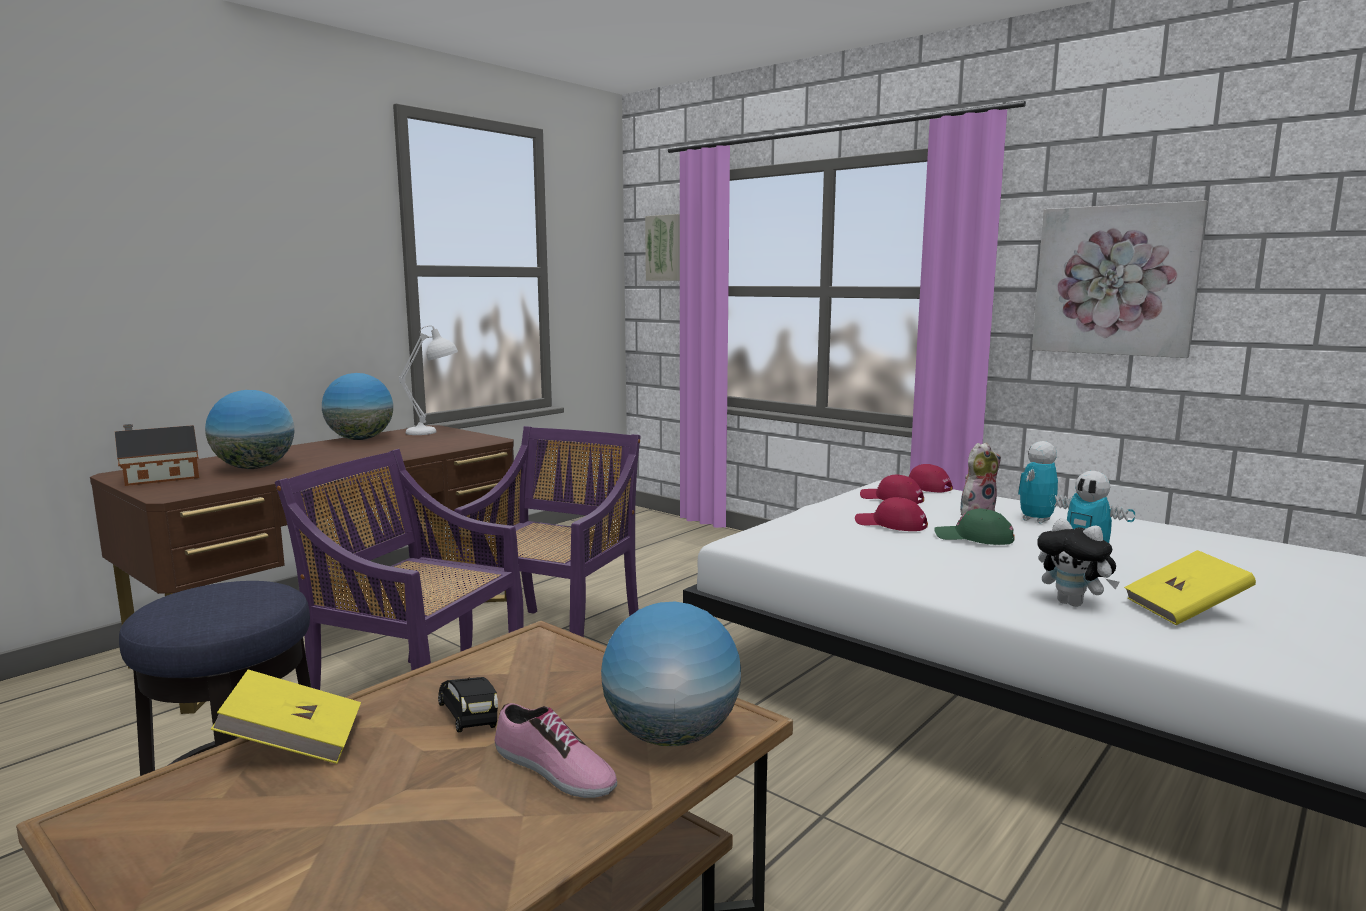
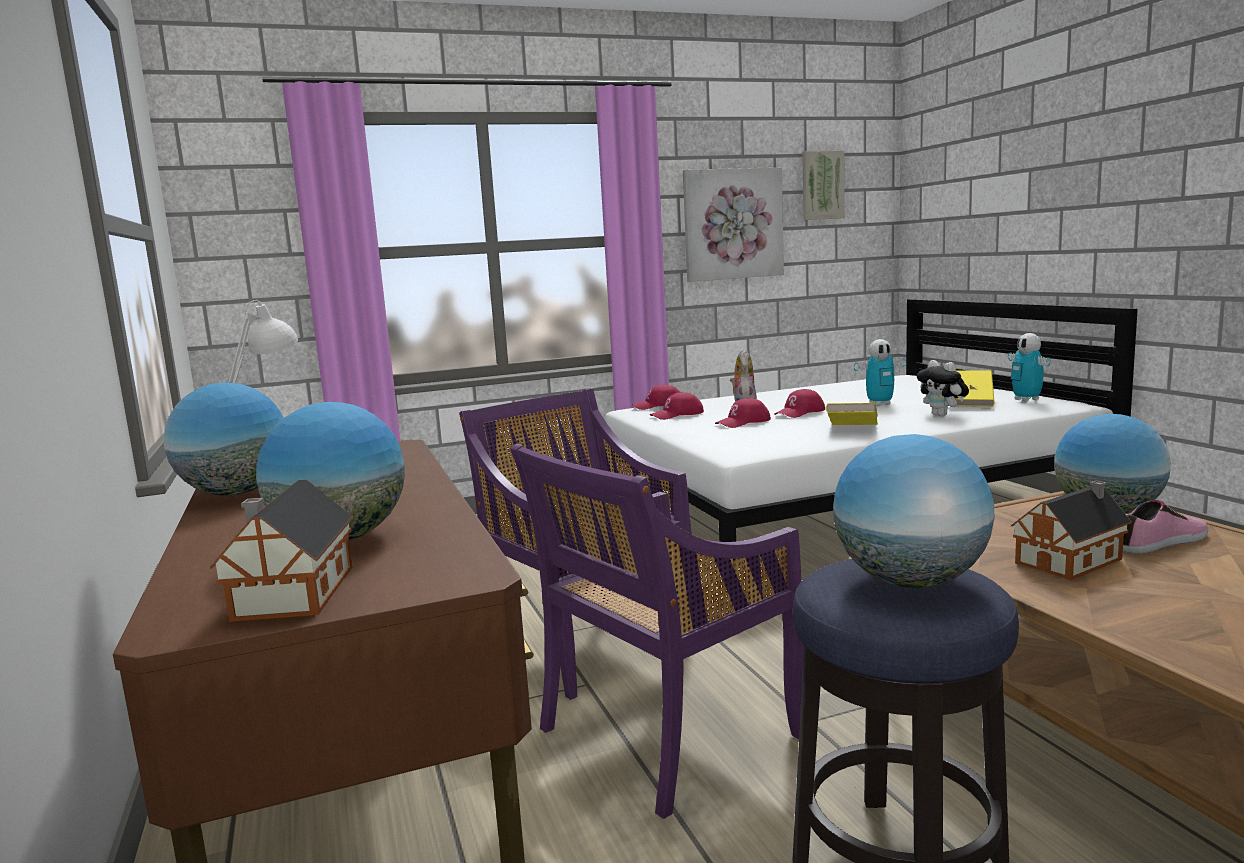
camera: 60 degrees left, 0 degrees up
yellow book [211,669,361,764] -> yellow book moved to [826,403,878,425]
black toy car [438,676,498,732] -> toy house [1011,480,1132,580]
picture [645,214,680,281] -> picture moved to [802,151,845,220]
green cap [934,509,1015,545] -> red cap [774,389,825,418]
toy robot [1018,441,1058,524] -> toy robot moved to [1008,333,1050,402]
plush toy [1037,518,1120,607] -> plush toy turned 75 degrees clockwise [917,360,969,416]
none -> globe [833,434,994,588]

